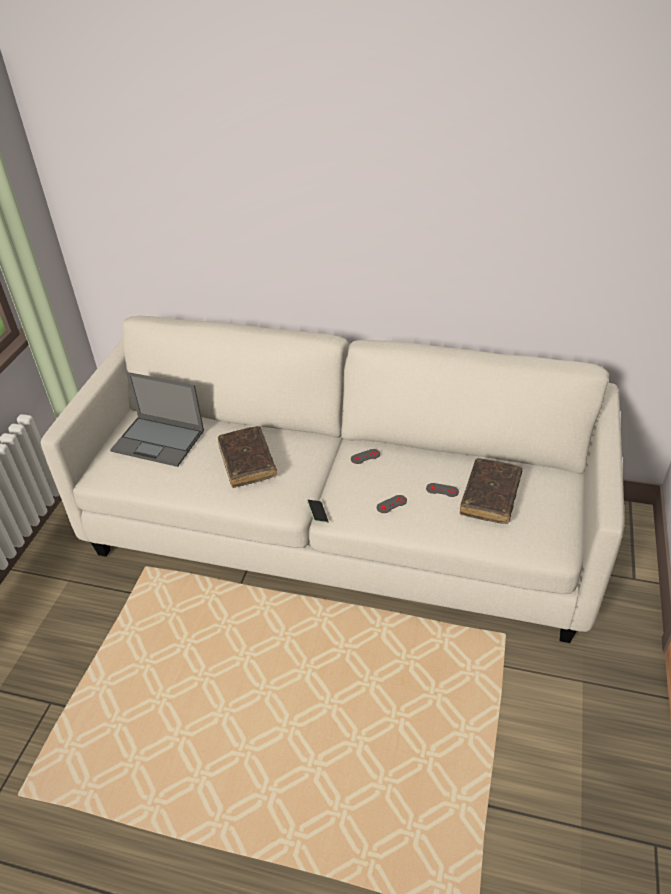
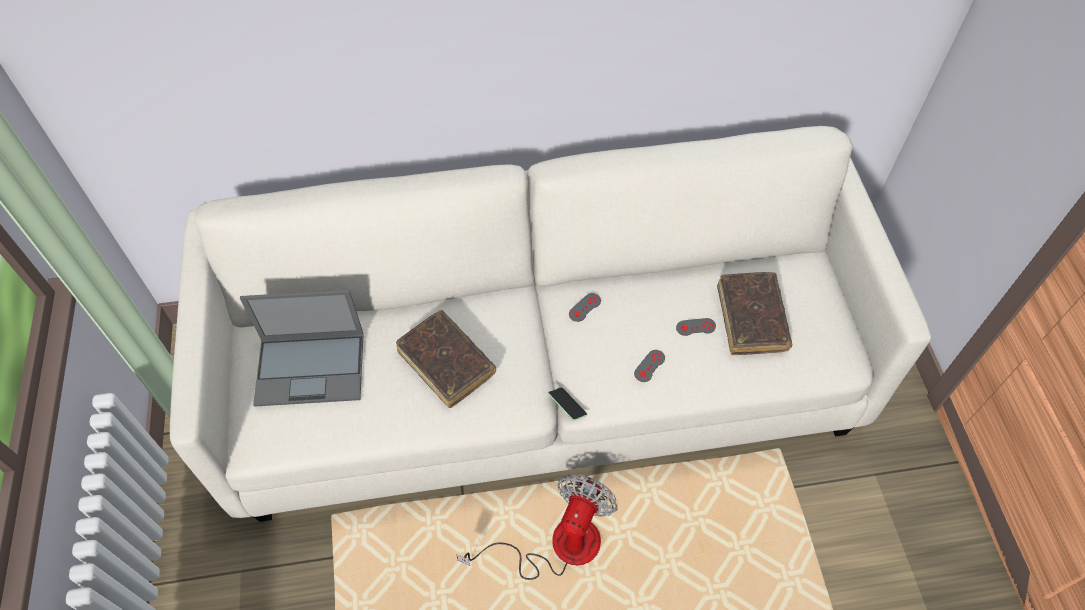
camera: 25 degrees left, 15 degrees up
none -> fan [456,474,618,580]

